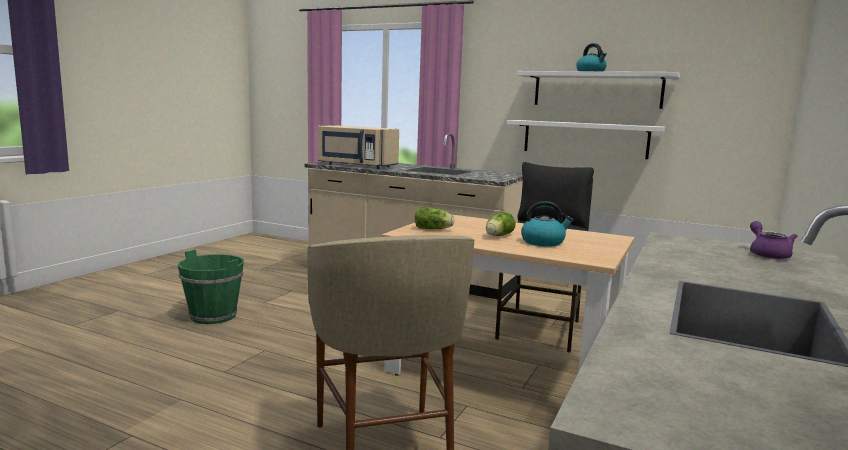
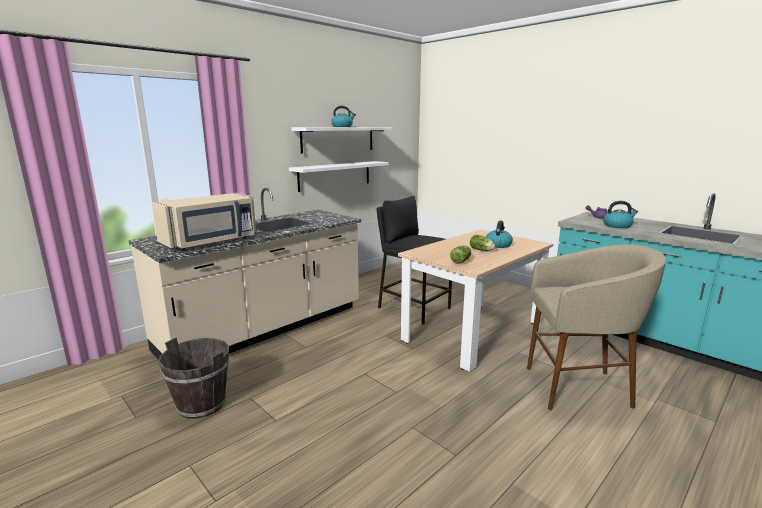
camera: 70 degrees left, 5 degrees up
green bucket [178,250,244,324] -> none
none -> brown bucket [158,337,229,419]
none -> kettle [603,201,638,228]

